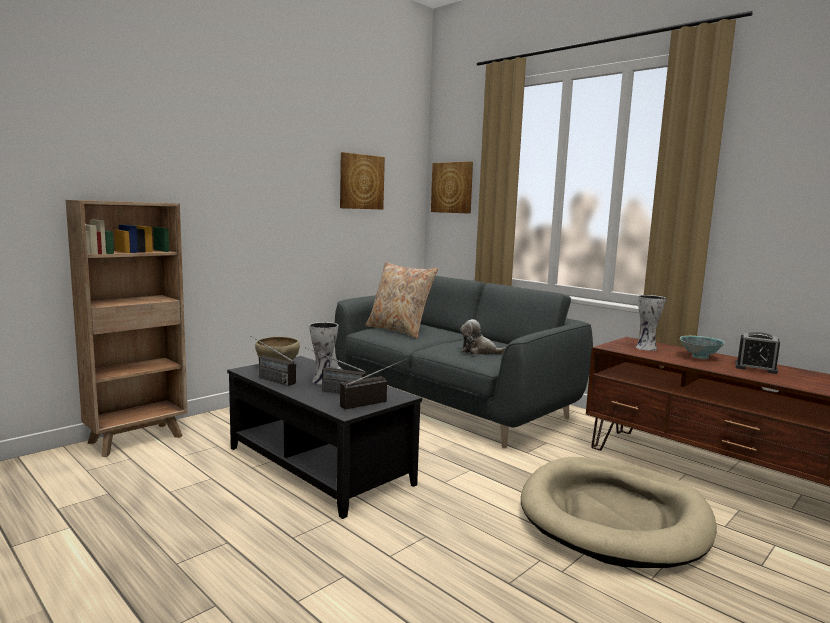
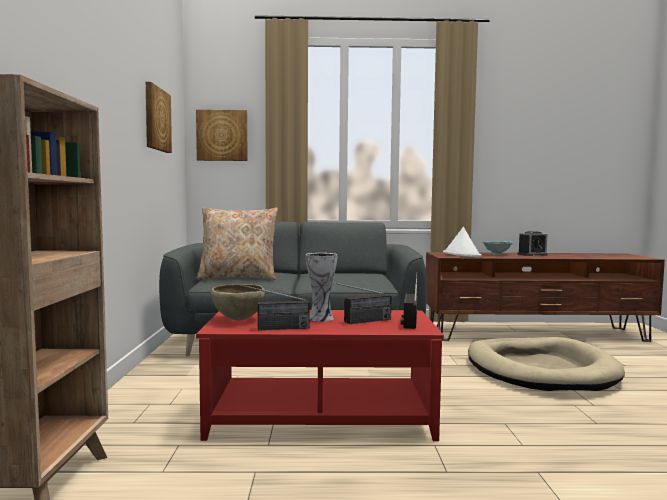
camera: 45 degrees left, 5 degrees down
black coffee table [227,356,422,519] -> red coffee table [196,310,444,441]
plush toy [460,319,505,355] -> none
vase [636,295,666,351] -> white hat [443,227,482,257]

